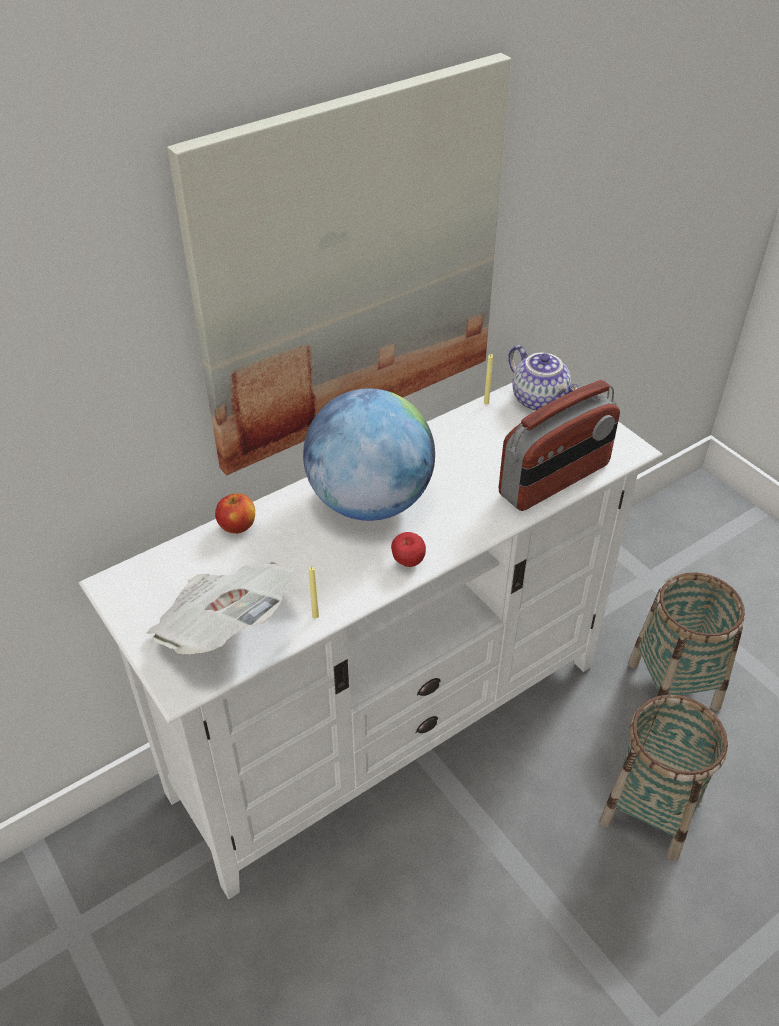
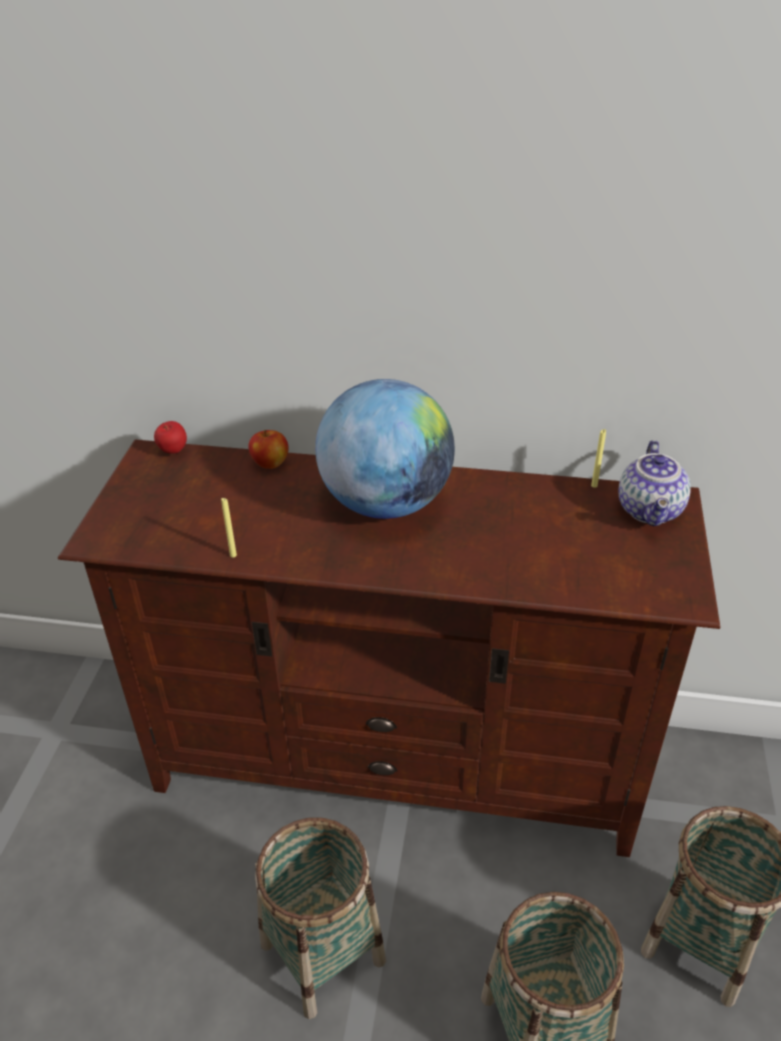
camera: 45 degrees right, 5 degrees down
white tv stand [79,382,662,899] -> brown tv stand [58,439,721,857]
newspaper [147,562,295,655] -> none
picture [167,53,511,475] -> none
apple [391,532,426,567] -> apple moved to [154,421,187,454]
radio [499,380,620,511] -> none
none -> basket [255,818,386,1019]

